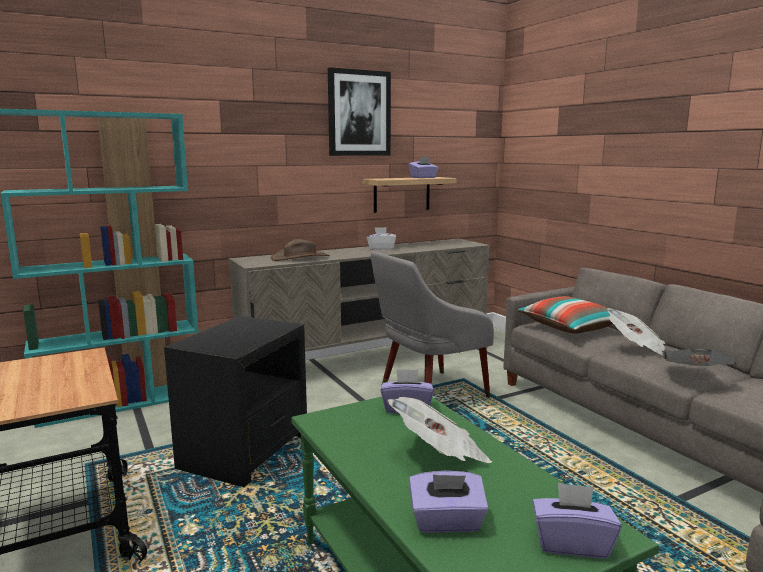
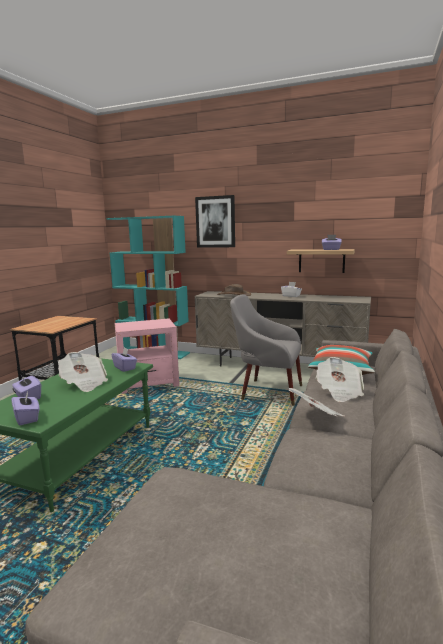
camera: 50 degrees right, 0 degrees up
black side table [164,316,307,487] -> pink side table [115,318,179,394]
picture [328,67,391,156] -> picture moved to [195,195,235,248]

